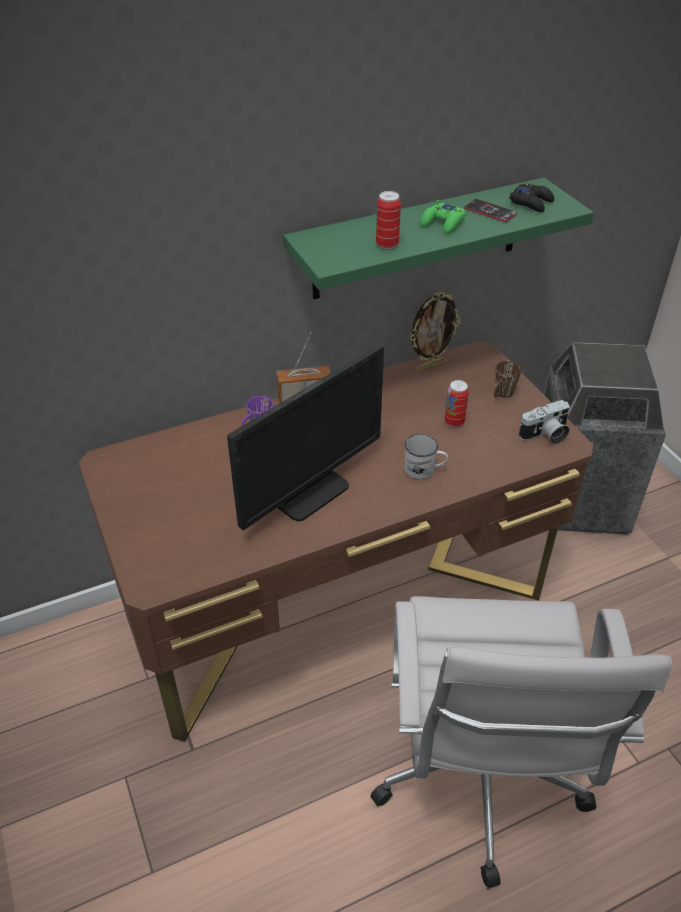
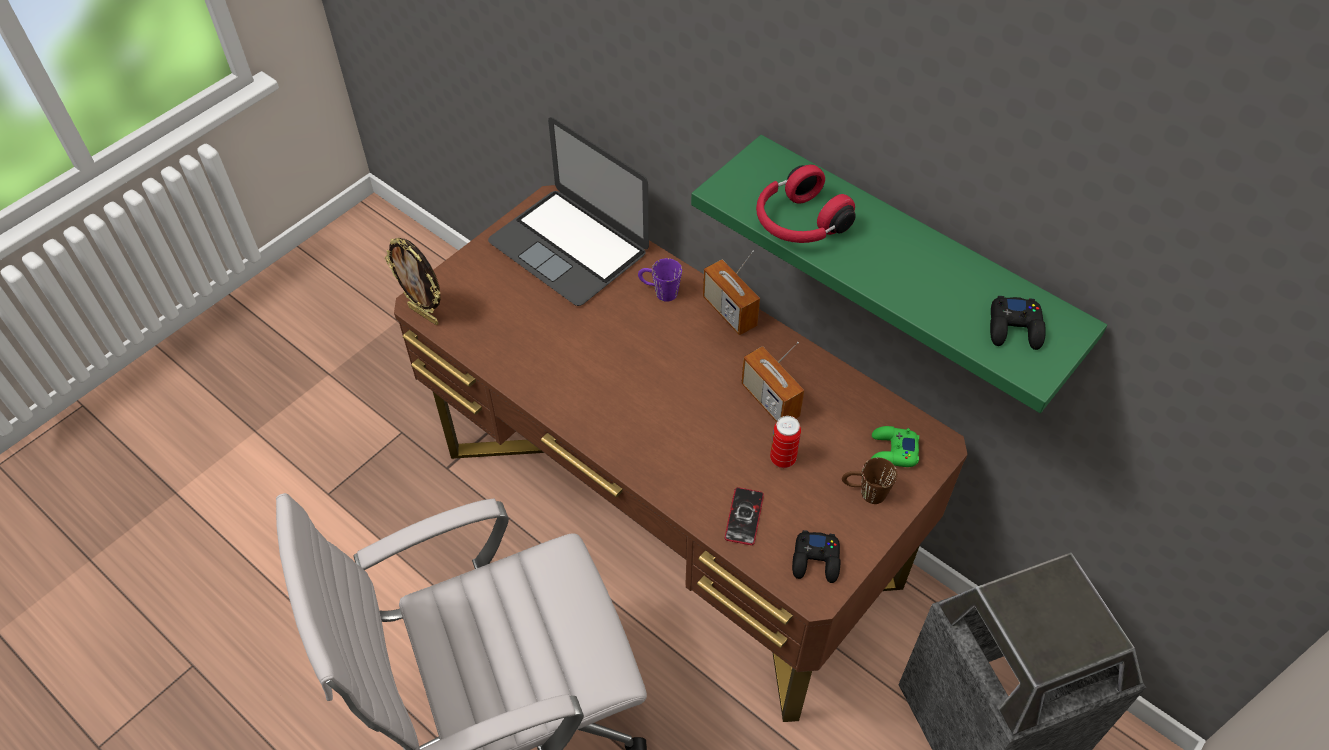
camera: 65 degrees right, 10 degrees up
monitor [227,345,384,530] -> none
can [376,191,401,249] -> red headphones [756,165,856,243]
white mug [404,434,448,479] -> none
picture frame [410,292,461,372] -> picture frame moved to [385,238,441,325]
green game controller [420,200,466,234] -> green game controller moved to [871,426,919,467]
phone [464,199,517,222] -> phone moved to [725,487,764,545]
camera [519,400,570,444] -> black game controller [792,530,841,583]
none -> laptop [488,117,649,306]
none -> radio [741,342,804,422]

